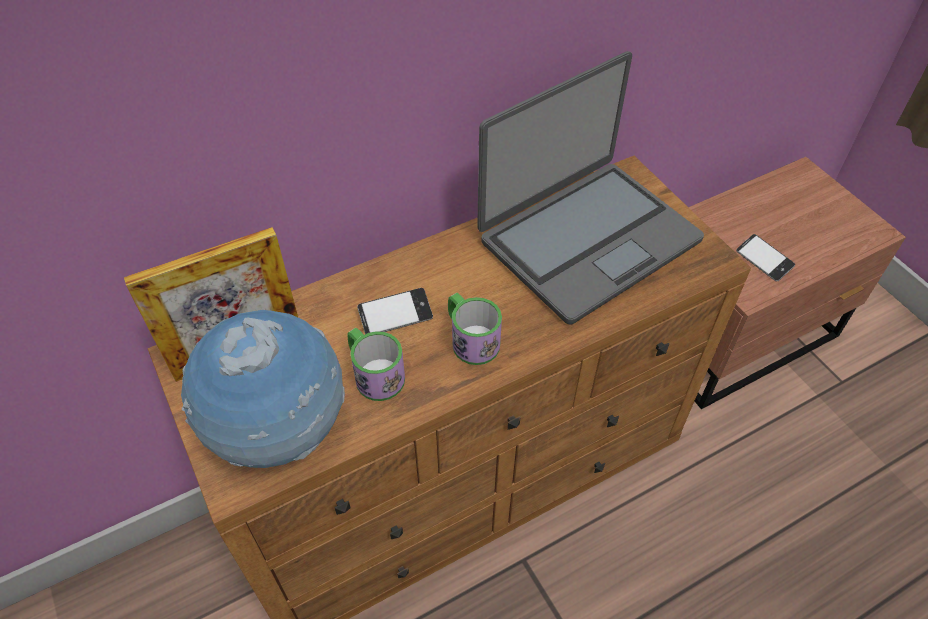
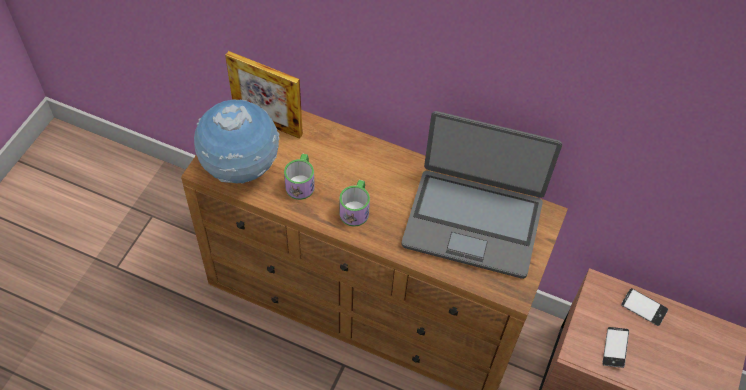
camera: 50 degrees right, 5 degrees up
phone [357,288,433,334] -> phone moved to [621,288,668,326]

